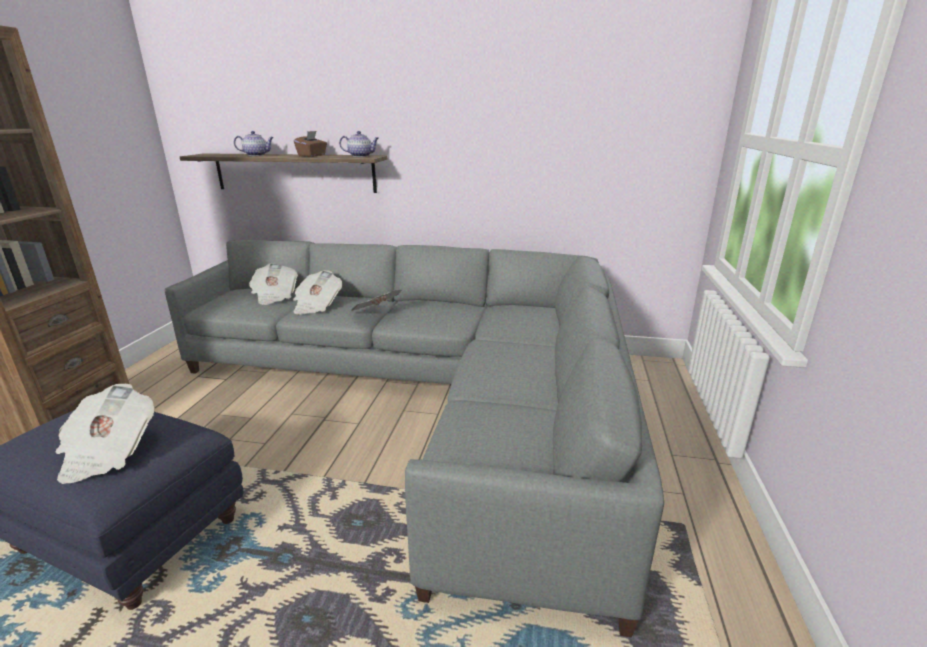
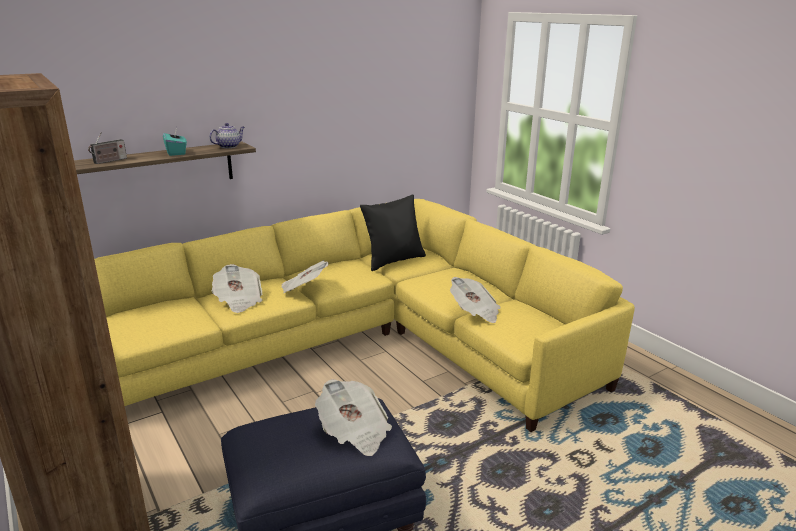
camera: 45 degrees left, 0 degrees up
grey sofa [164,240,664,638] -> yellow sofa [94,199,635,432]
teapot [234,131,274,156] -> radio [88,133,127,164]
newspaper [249,263,298,305] -> newspaper moved to [450,277,500,323]
brown tissue box [294,131,327,157] -> turquoise tissue box [163,128,187,156]
none -> black pillow [360,195,426,271]

